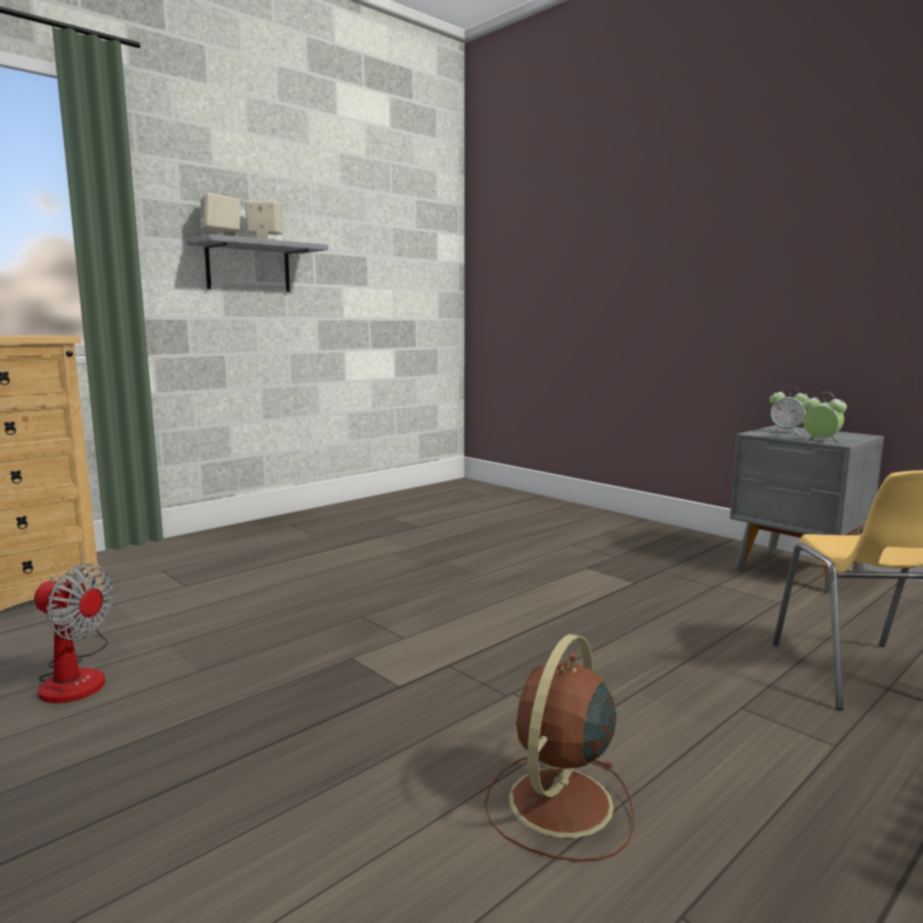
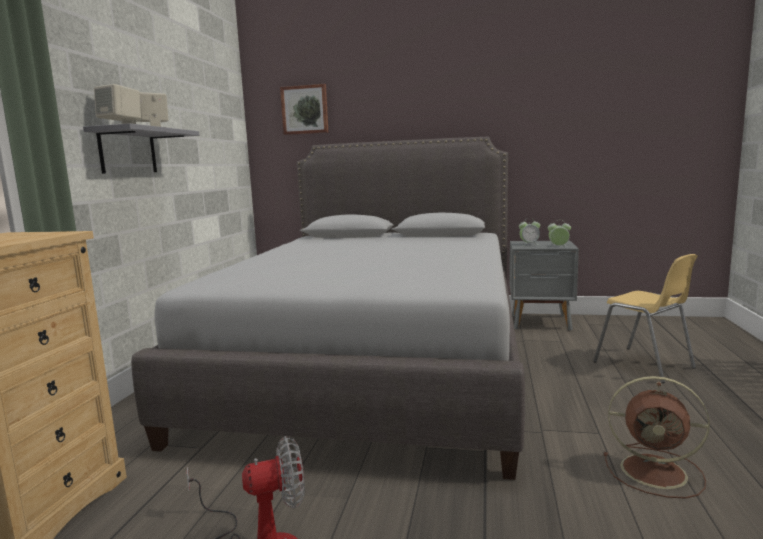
camera: 35 degrees left, 0 degrees up
brown fan [484,634,634,862] -> brown fan turned 60 degrees counterclockwise [604,376,710,499]
none -> grey bed [131,137,525,480]
none -> picture [280,84,328,135]

